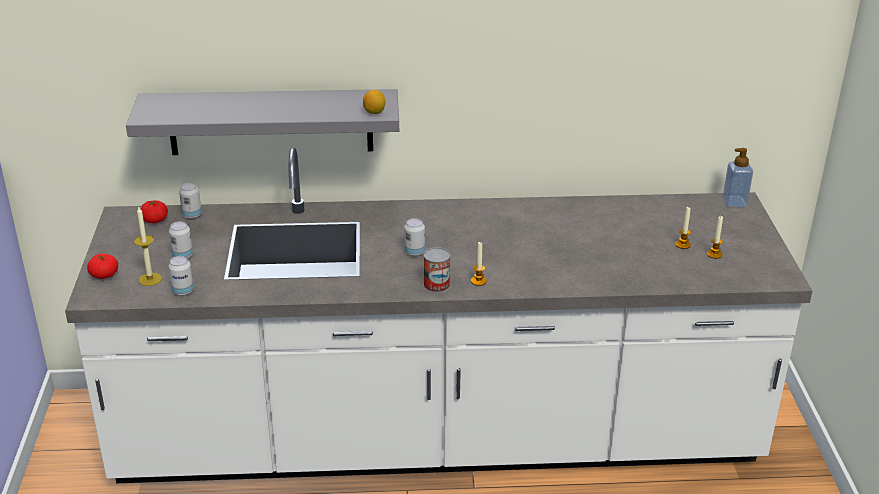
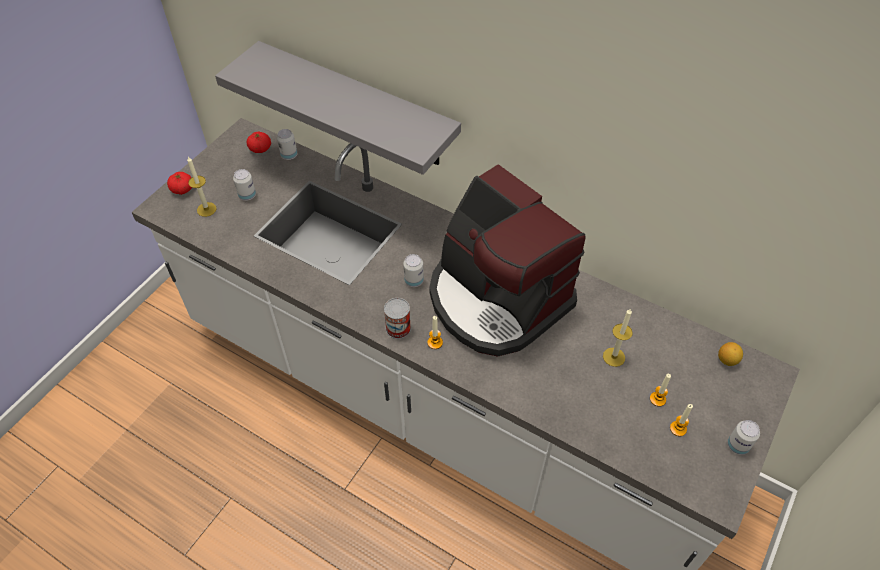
camera: 35 degrees right, 20 degrees up
can [168,256,194,296] -> can moved to [727,420,760,455]
lemon [363,90,386,114] -> lemon moved to [718,342,743,366]
soap dispenser [723,148,753,207] -> none
none -> coffee machine [430,164,586,357]
none -> candle [603,308,633,367]

